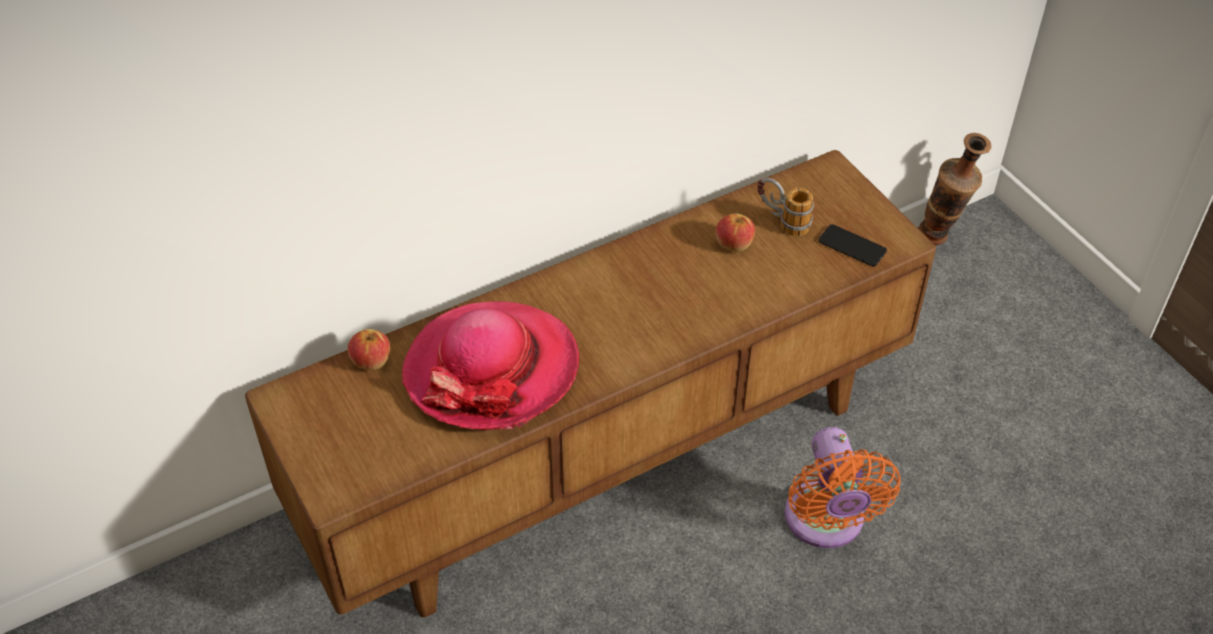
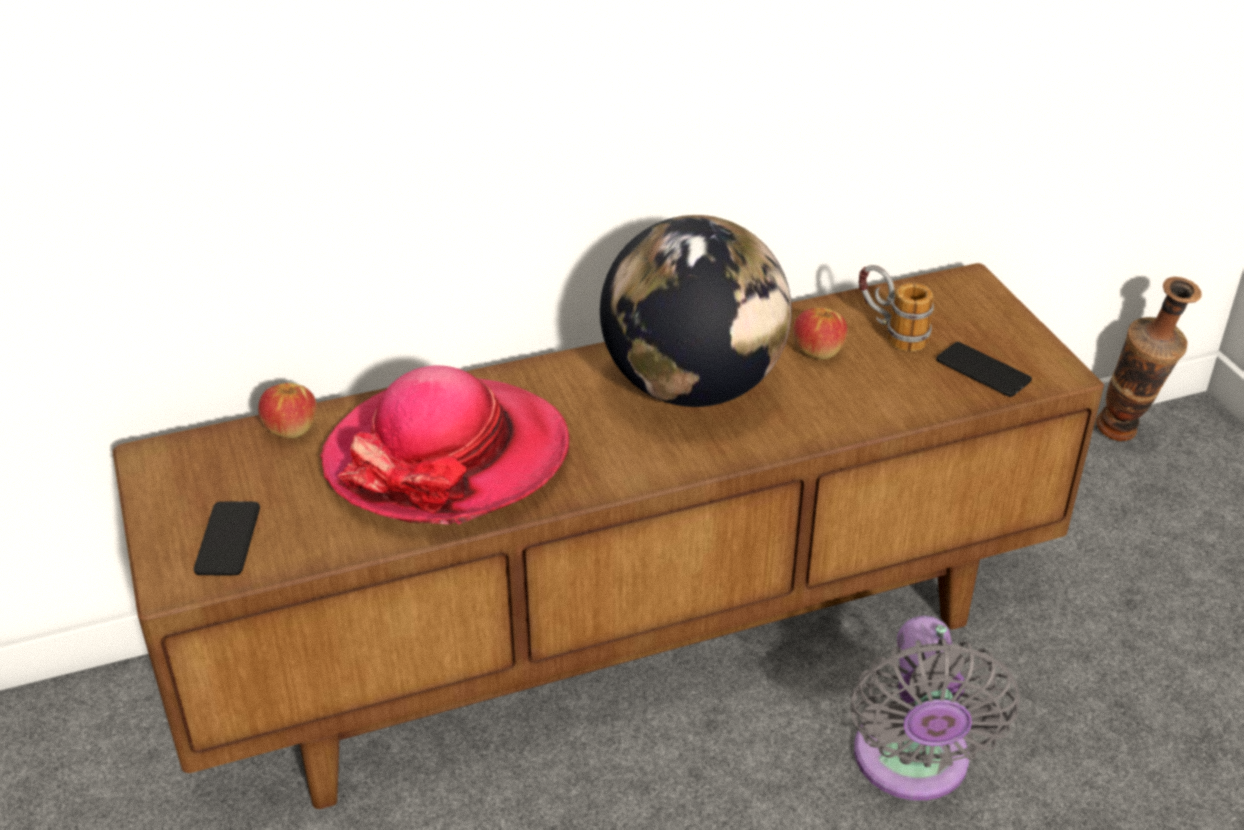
camera: 10 degrees right, 10 degrees down
orange fan [785,427,901,548] -> grey fan [850,616,1020,801]
none -> phone [194,502,260,575]
none -> globe [600,215,792,407]

